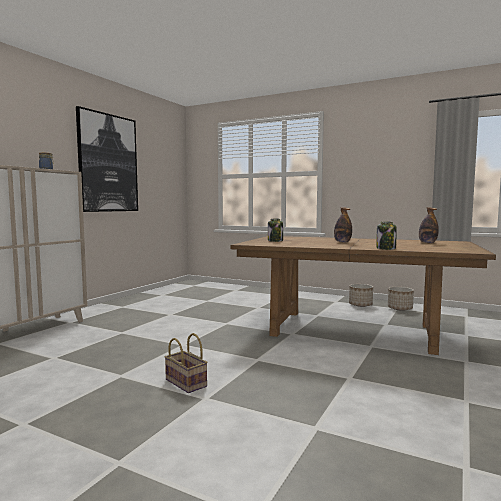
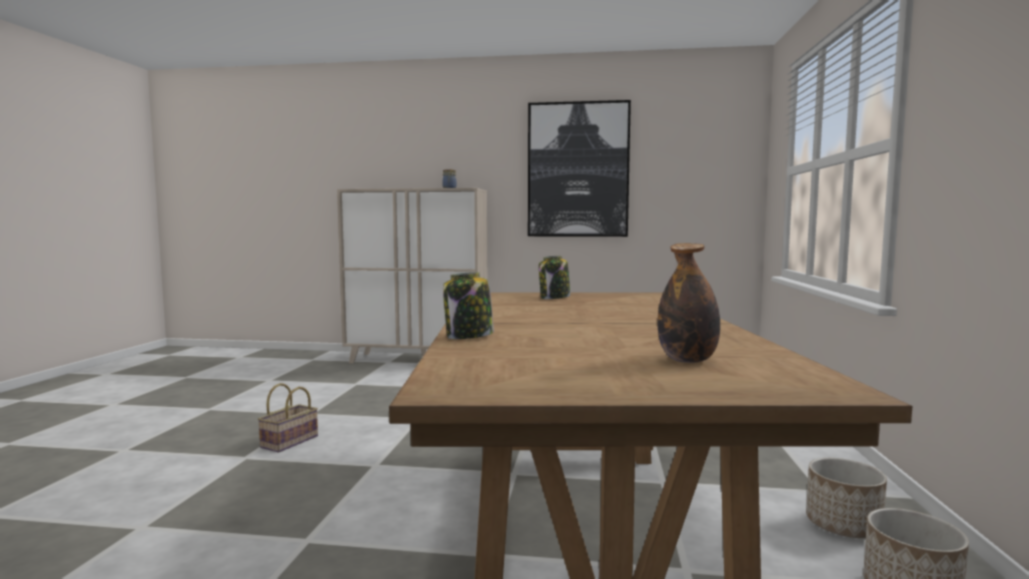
camera: 70 degrees right, 0 degrees up
bottle [334,207,352,243] -> none

